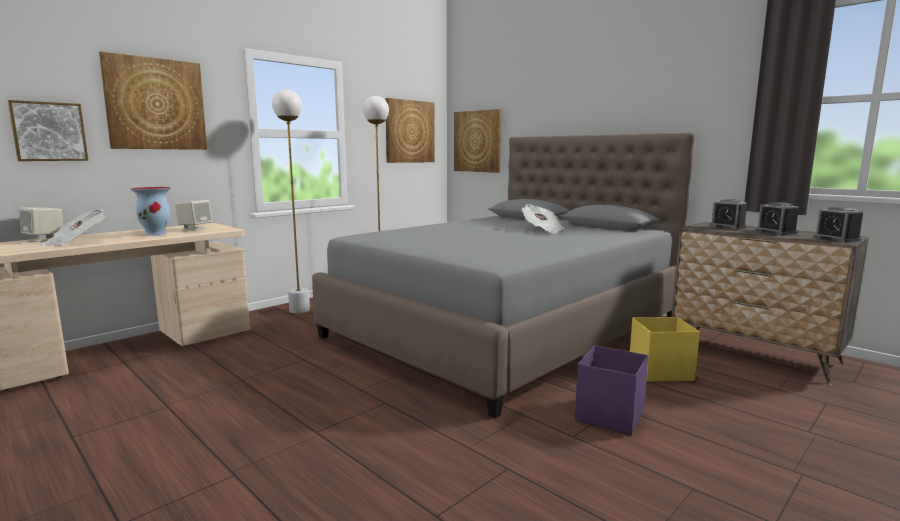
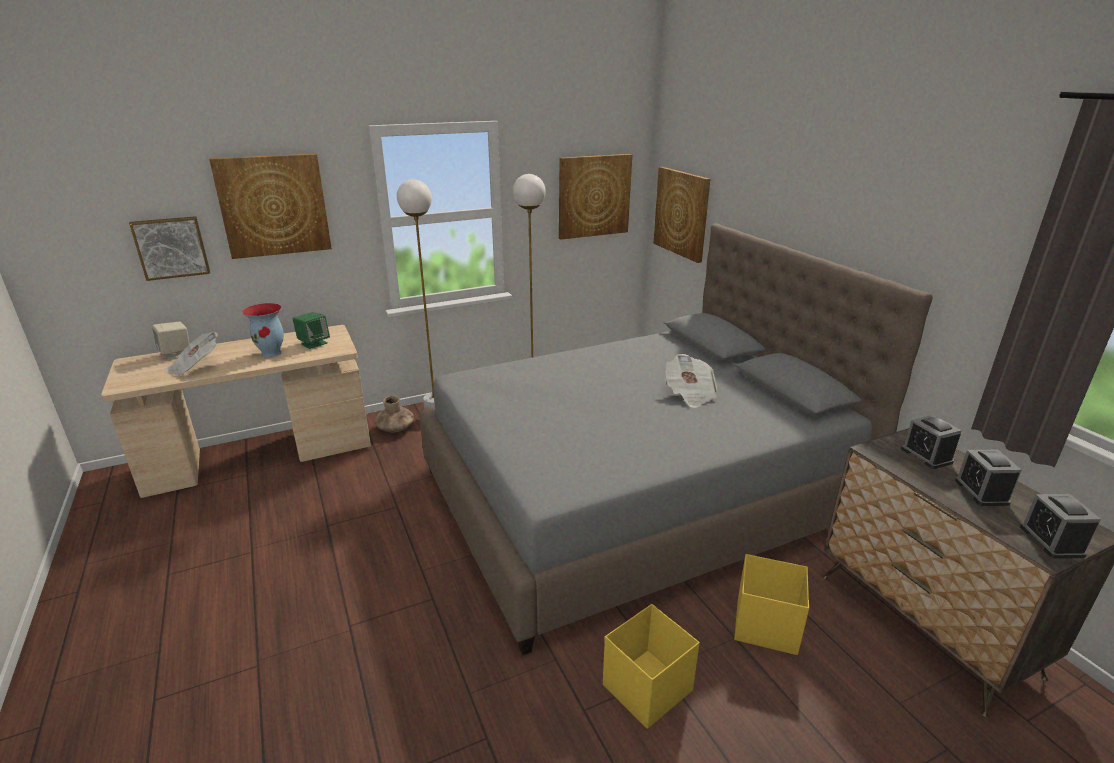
camera: 20 degrees right, 15 degrees up
beige speaker [175,200,212,231] -> green speaker [292,312,330,349]
purple storage box [575,345,648,435] -> yellow storage box [603,604,700,729]
none -> brown vase [375,396,414,433]

